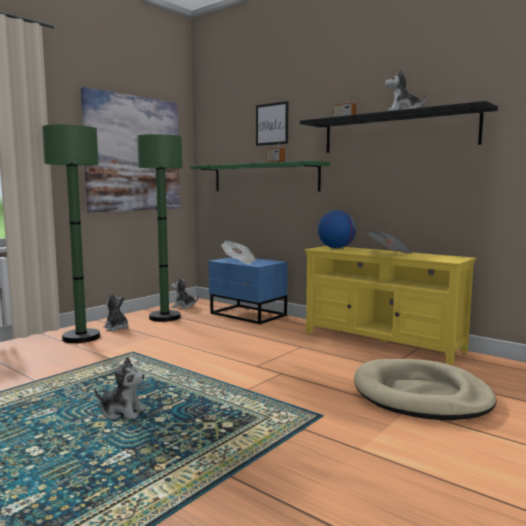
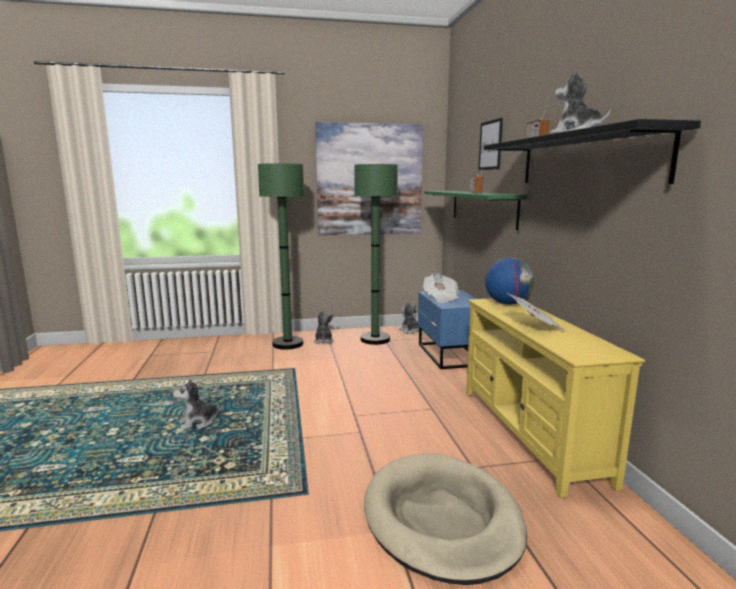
camera: 40 degrees right, 5 degrees up
plush toy [94,356,147,419] -> plush toy turned 105 degrees clockwise [173,378,224,429]

